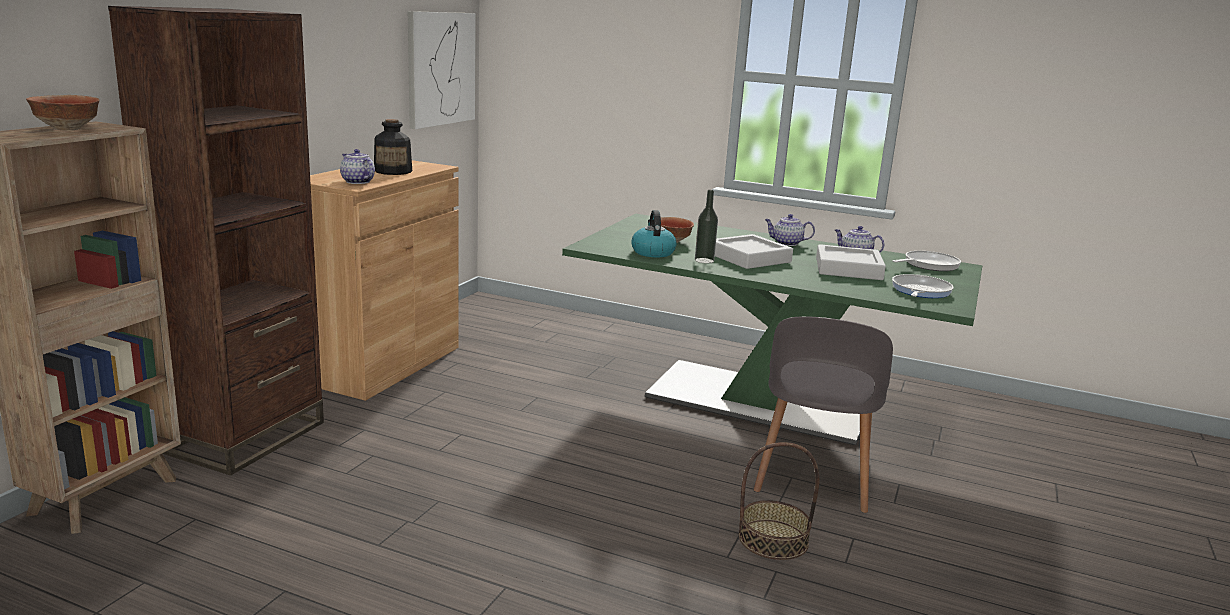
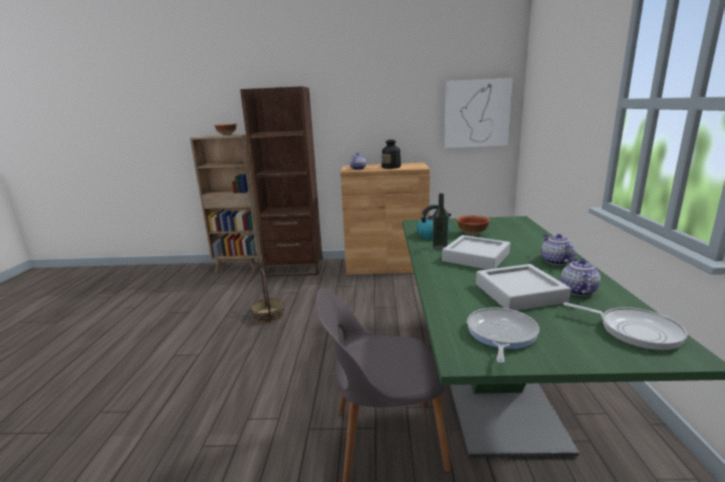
camera: 70 degrees right, 0 degrees up
basket [739,442,819,560] -> basket moved to [251,268,285,324]
frying pan [892,274,954,298] -> frying pan turned 75 degrees counterclockwise [467,308,539,363]

